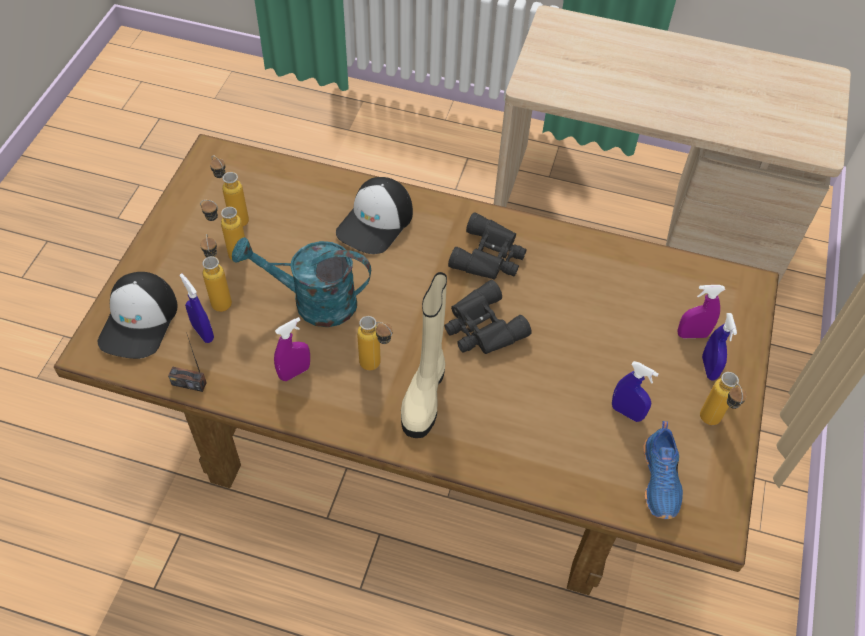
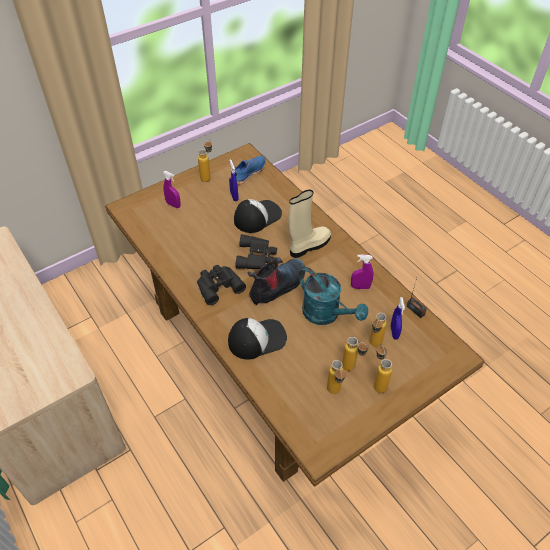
camera: 140 degrees left, 5 degrees down
cap [98,272,178,359] -> cap moved to [234,199,282,233]
bottle [357,316,392,371] -> bottle moved to [374,344,392,393]
blue spray bottle [702,313,737,381] -> none
none -> boot [248,257,305,305]

